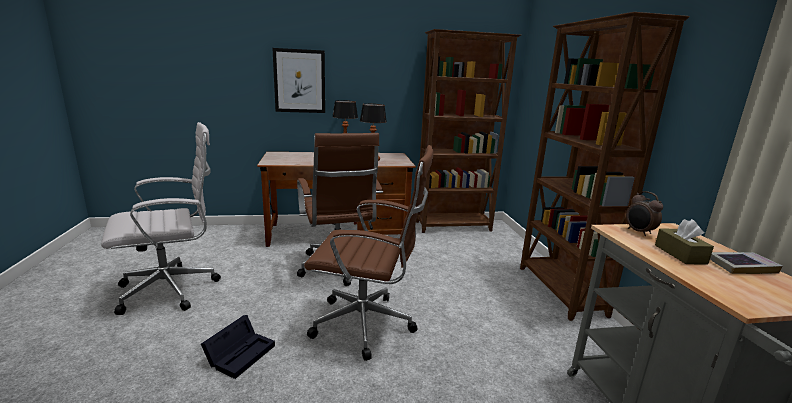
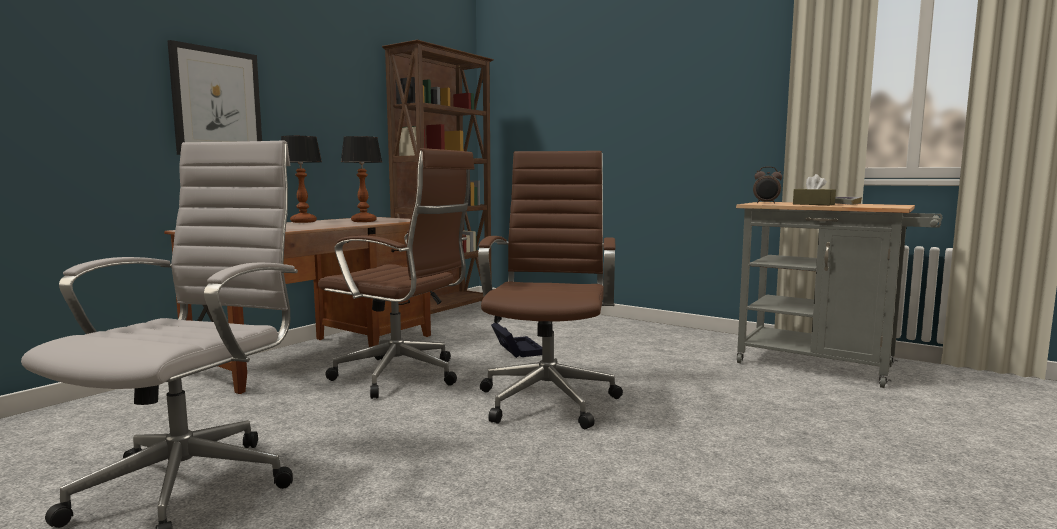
camera: 45 degrees left, 10 degrees down
black storage box [201,315,275,379] -> black storage box moved to [491,323,542,358]
brown office chair [304,145,433,361] -> brown office chair turned 45 degrees counterclockwise [478,151,623,429]
brown bookcase [520,12,690,321] -> none

